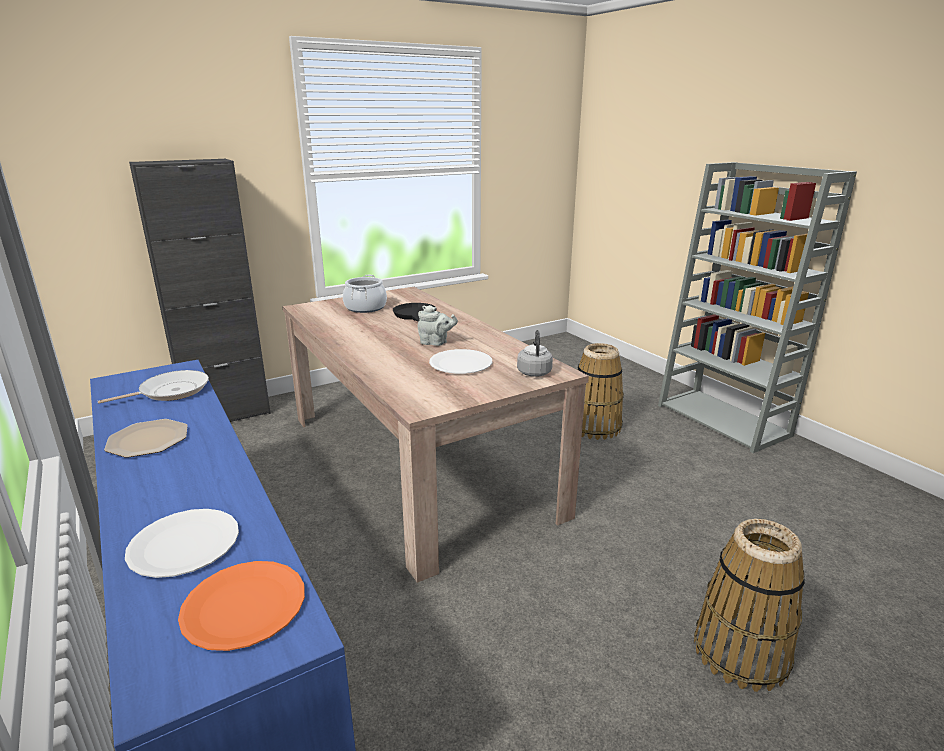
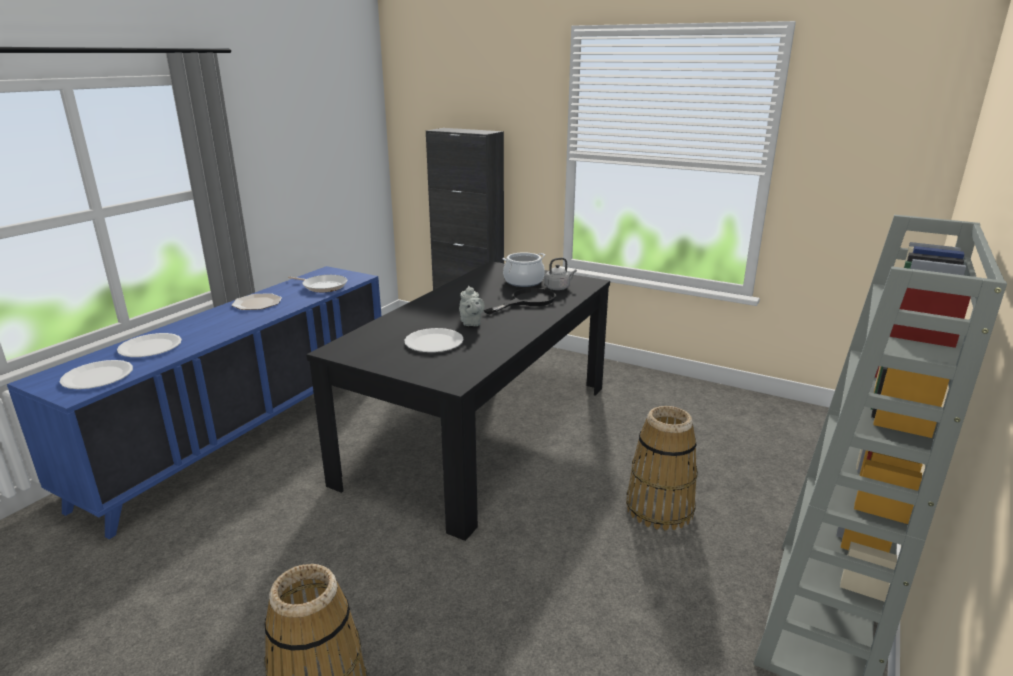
camera: 60 degrees right, 0 degrees up
orange plate [178,561,305,651] -> white plate [60,360,133,389]
beige dining table [282,287,589,583] -> black dining table [306,261,610,541]
grey kettle [517,330,553,377] -> grey kettle moved to [544,258,577,290]

